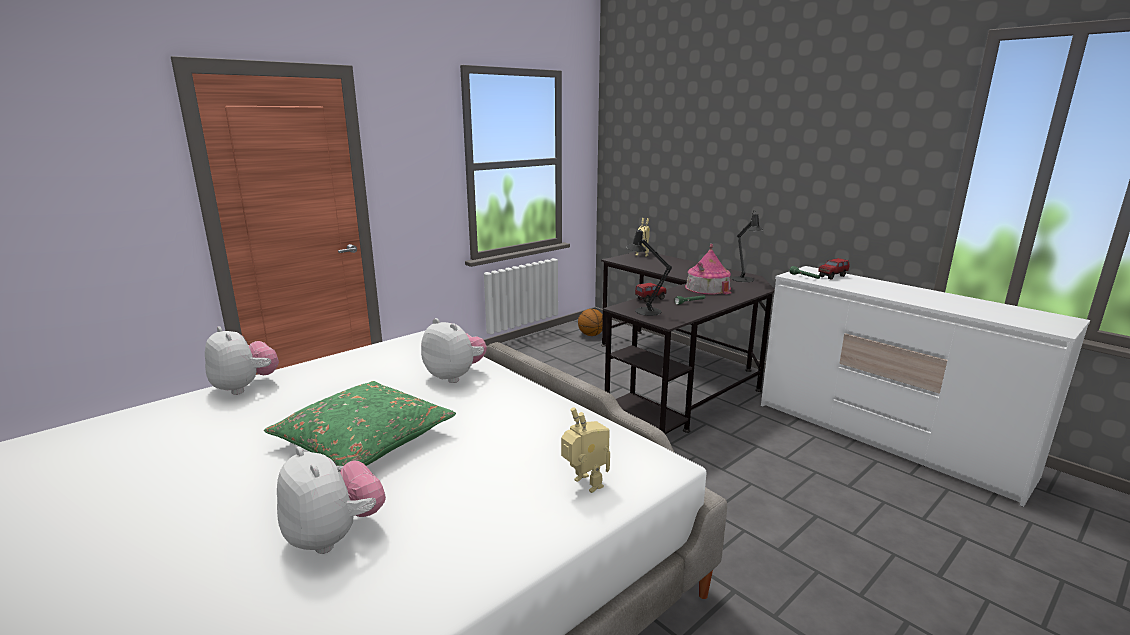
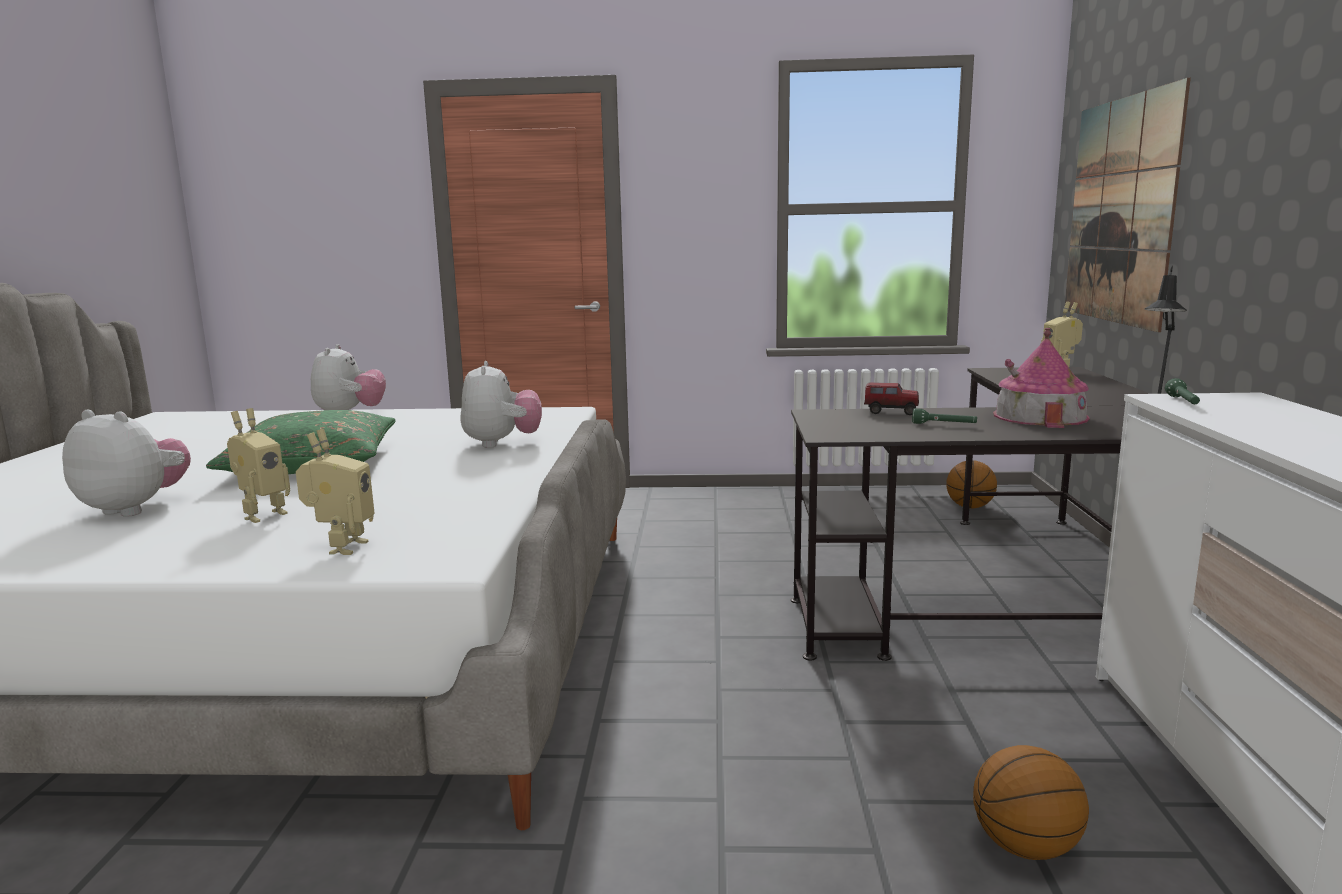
camera: 45 degrees right, 5 degrees down
plush toy [277,447,386,554] -> plush toy turned 75 degrees counterclockwise [62,409,191,517]
black table lamp [626,226,672,316] -> none
toy truck [819,258,850,280] -> none
none -> toy robot [227,408,290,523]
none -> basketball [973,745,1089,860]
none -> picture [1065,78,1191,332]

